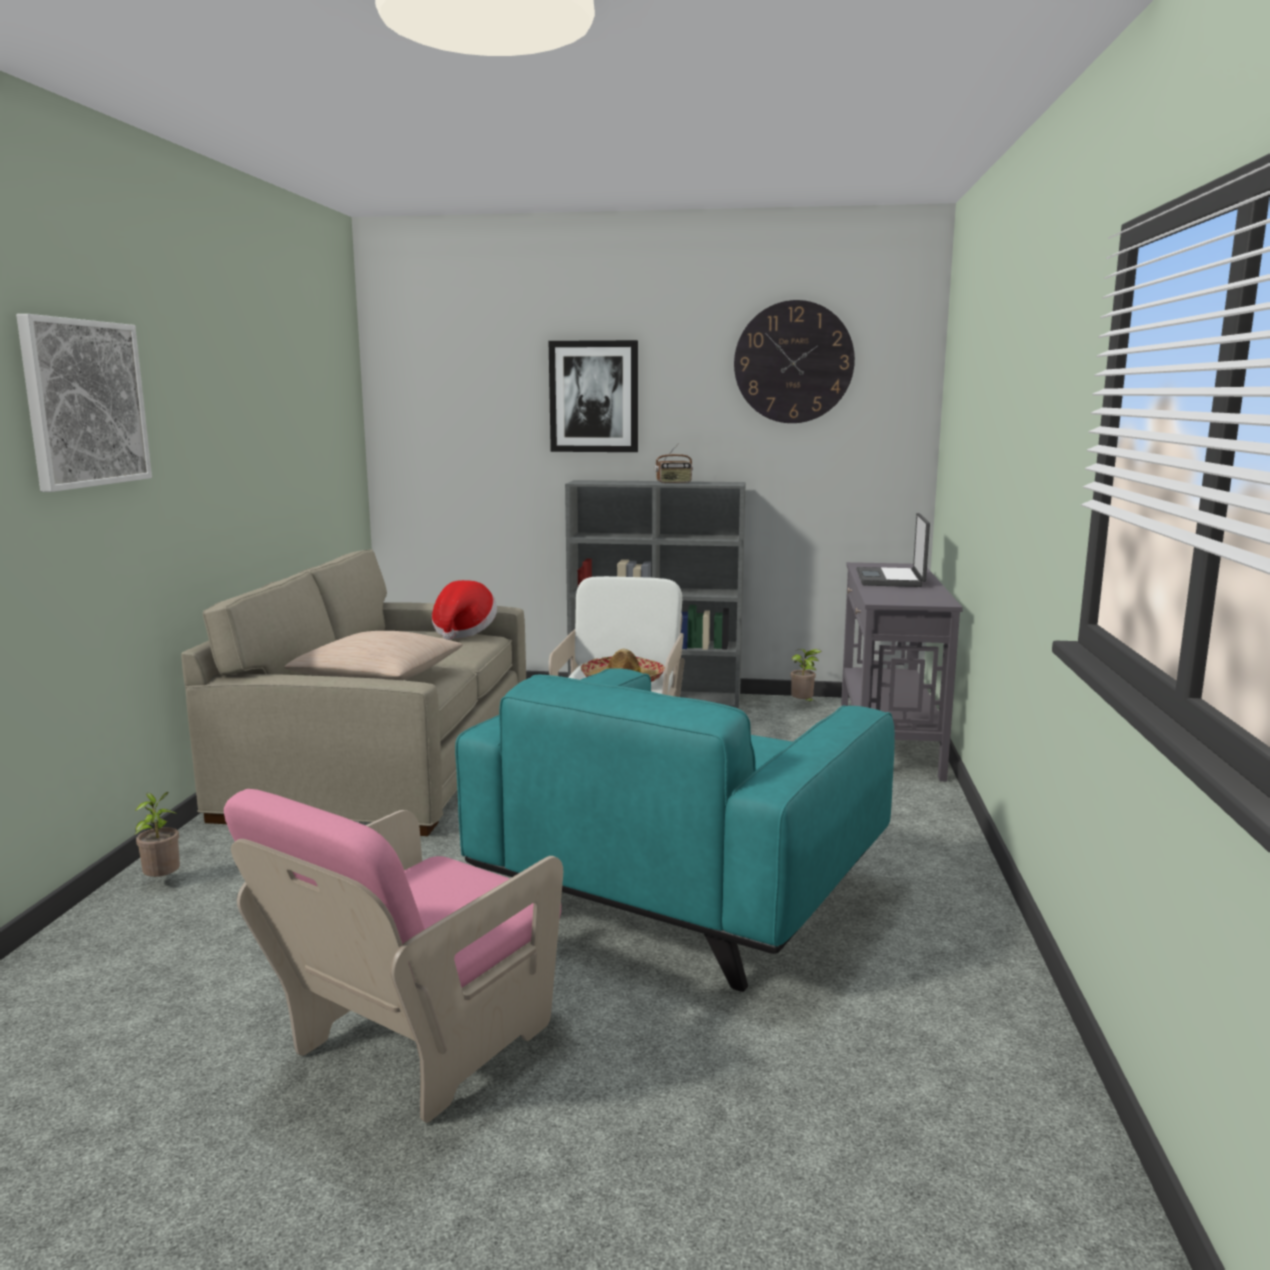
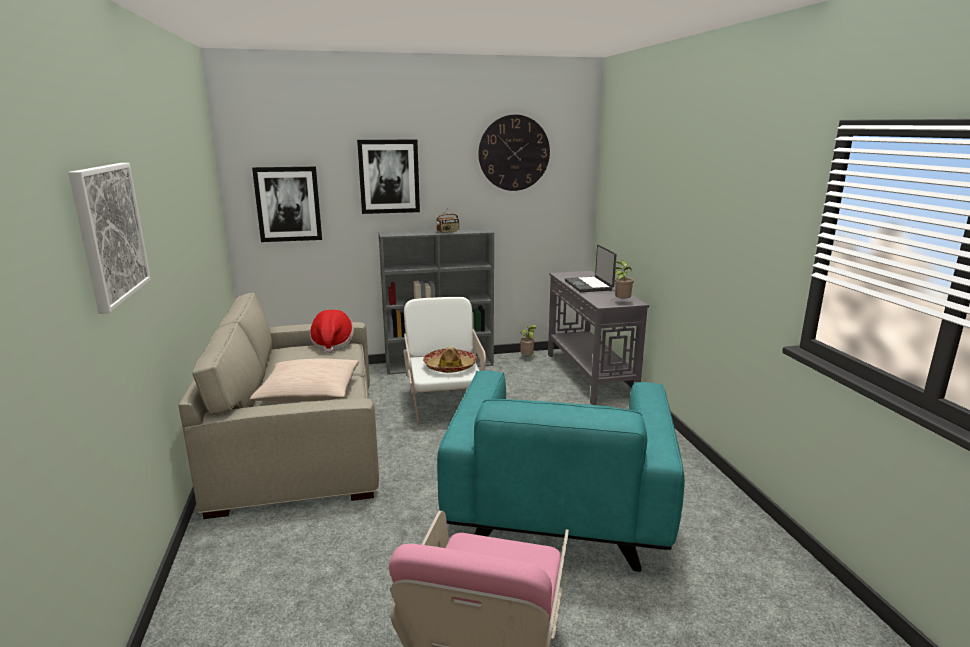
camera: 20 degrees left, 5 degrees up
potted plant [134,792,180,877] -> potted plant moved to [613,260,634,299]
none -> picture [252,167,322,242]

